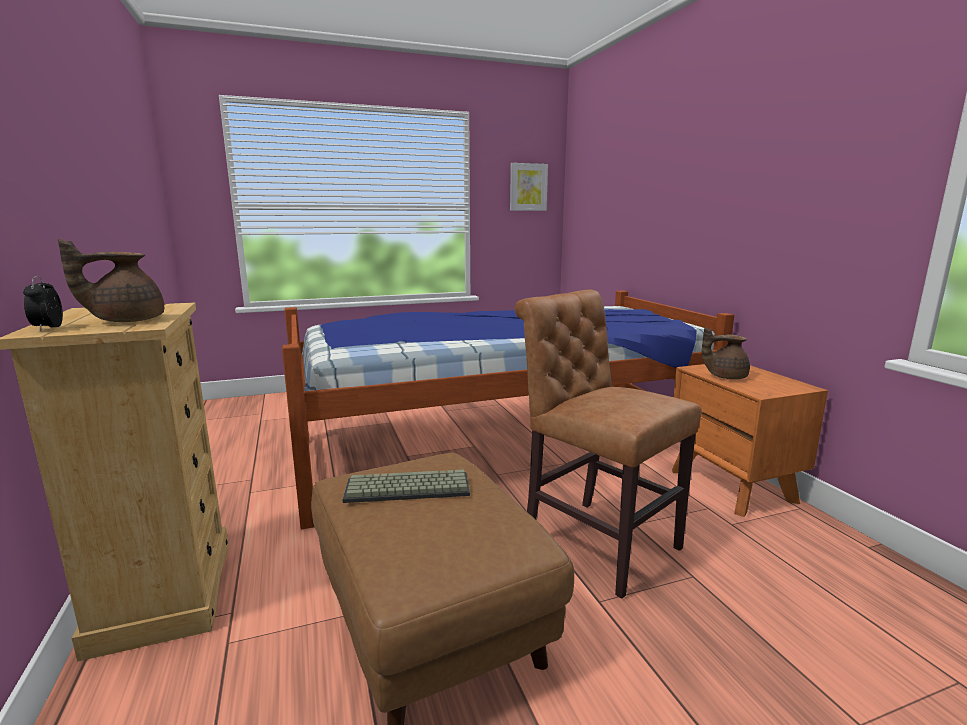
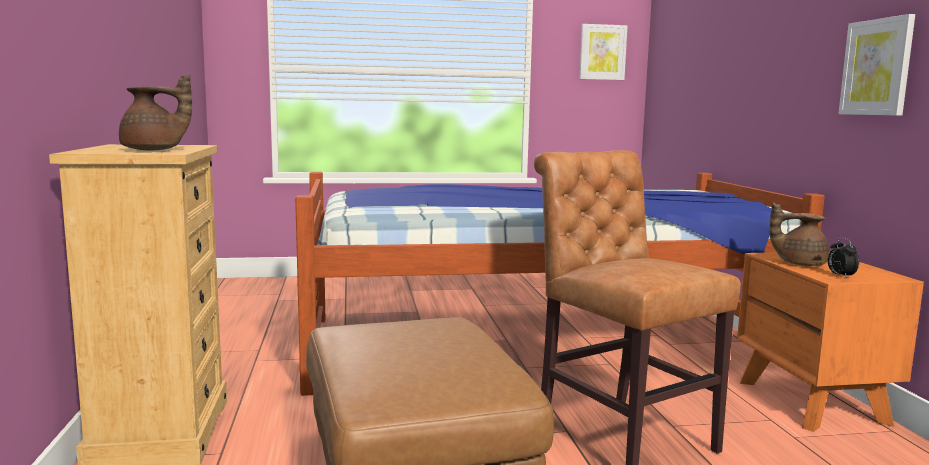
camera: 10 degrees right, 5 degrees down
alarm clock [23,276,63,332] -> alarm clock moved to [828,238,859,278]
brown teapot [58,238,164,322] -> brown teapot turned 150 degrees counterclockwise [119,74,192,151]
keyboard [342,469,470,503] -> none
none -> picture [838,14,915,116]

